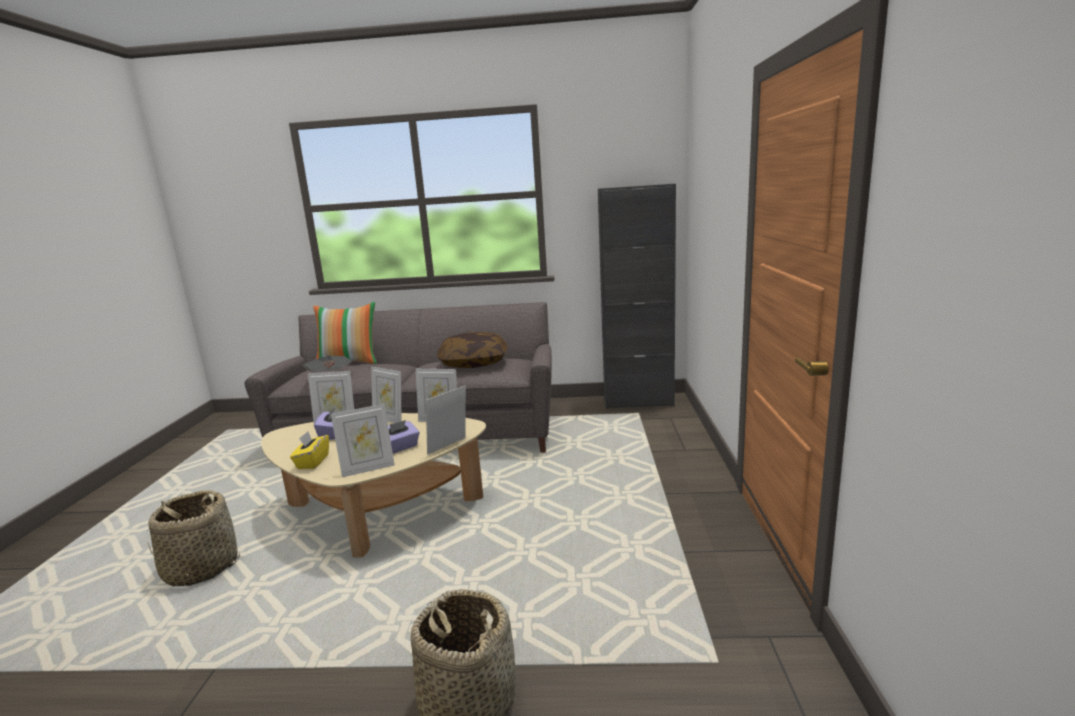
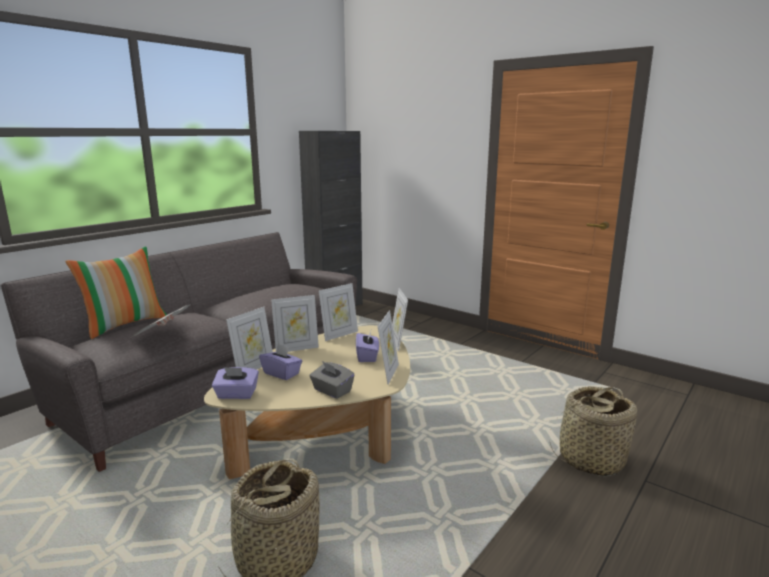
camera: 55 degrees left, 0 degrees up
yellow tissue box [290,431,329,469] -> grey tissue box [310,361,354,399]
pillow [437,332,508,368] -> none
none -> purple tissue box [212,367,259,399]

